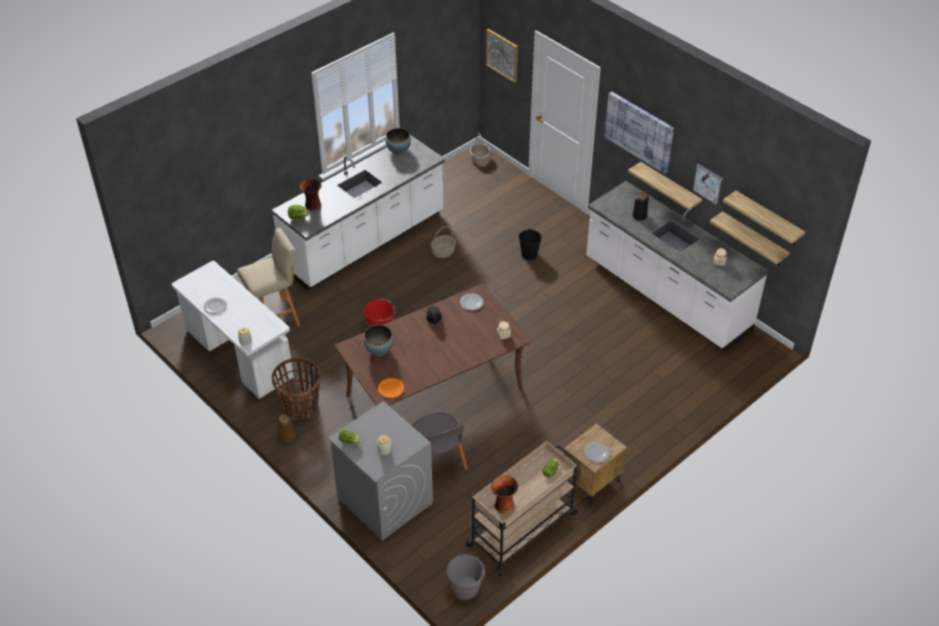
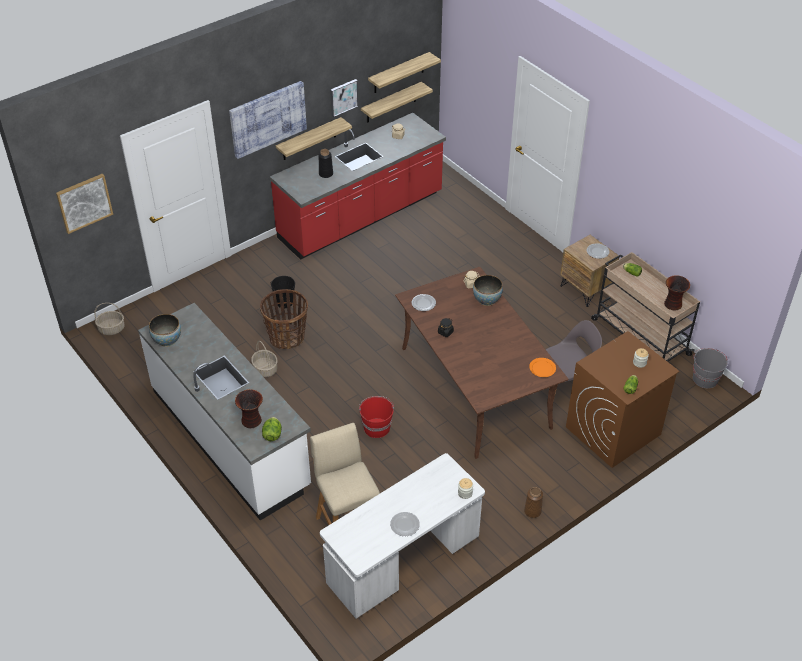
camera: 85 degrees left, 0 degrees up
basket [272,358,320,420] -> basket moved to [260,289,308,349]
grey washing machine [328,401,433,541] -> brown washing machine [566,331,679,468]
bowl [364,325,393,356] -> bowl moved to [473,275,503,306]
white counter [586,181,769,351] -> red counter [270,113,446,260]

